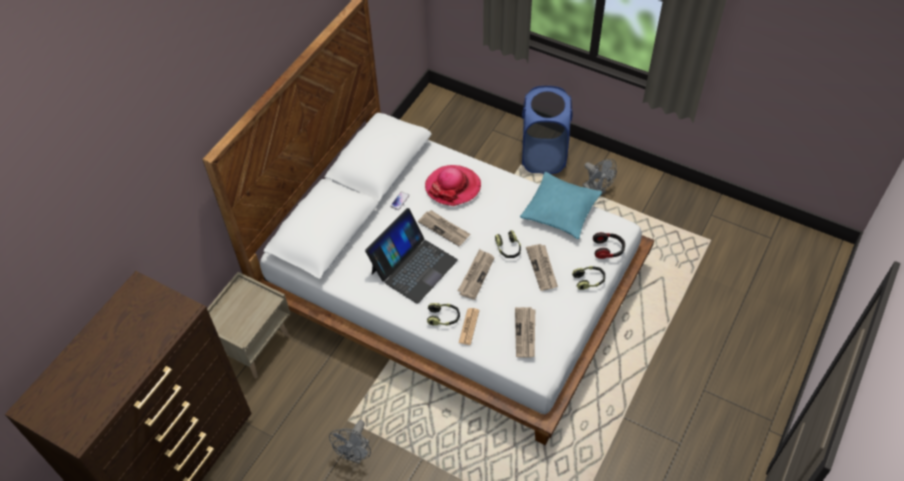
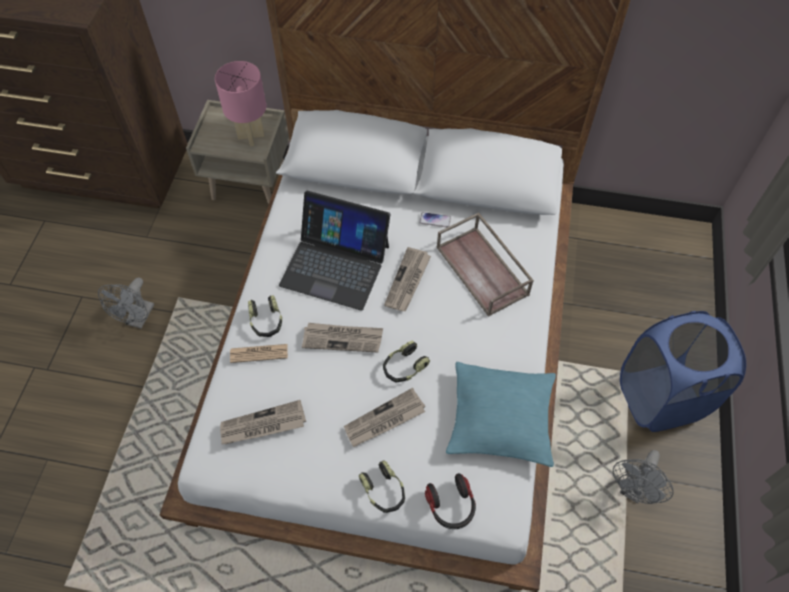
camera: 70 degrees right, 5 degrees up
grey fan [329,420,371,464] -> grey fan turned 75 degrees counterclockwise [98,278,154,329]
hat [425,165,481,206] -> brown tray [437,212,534,317]
none -> pink table lamp [215,61,266,146]

